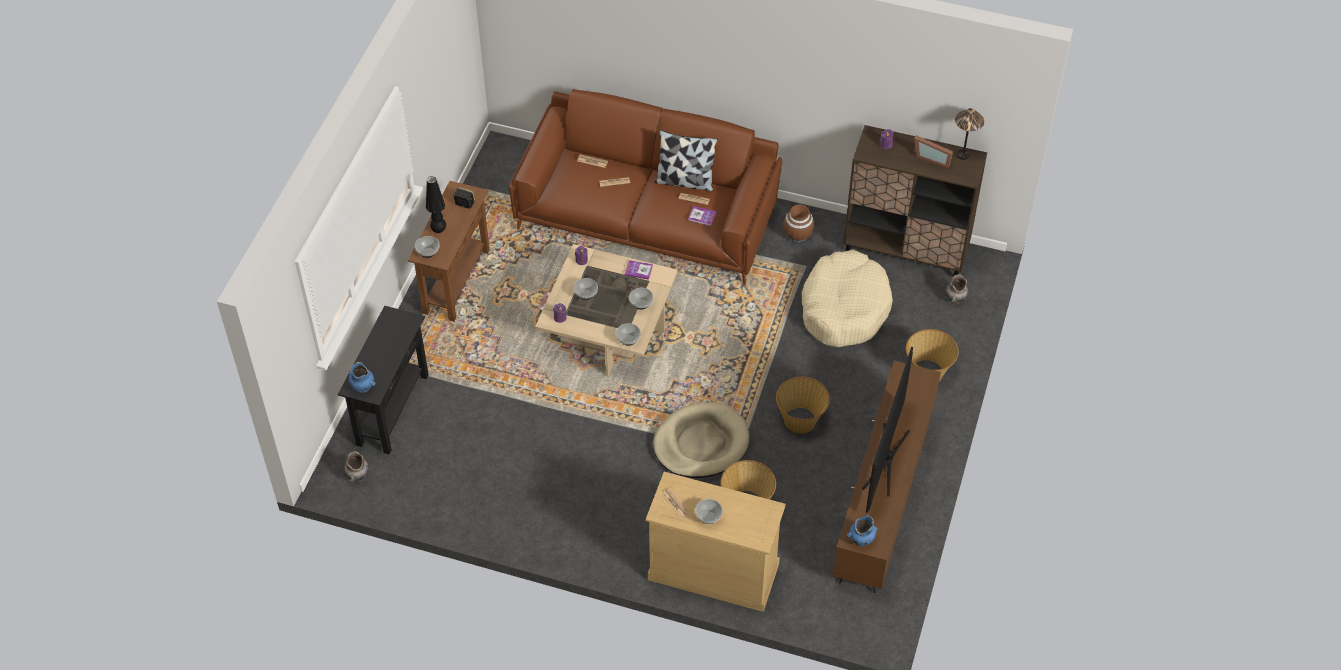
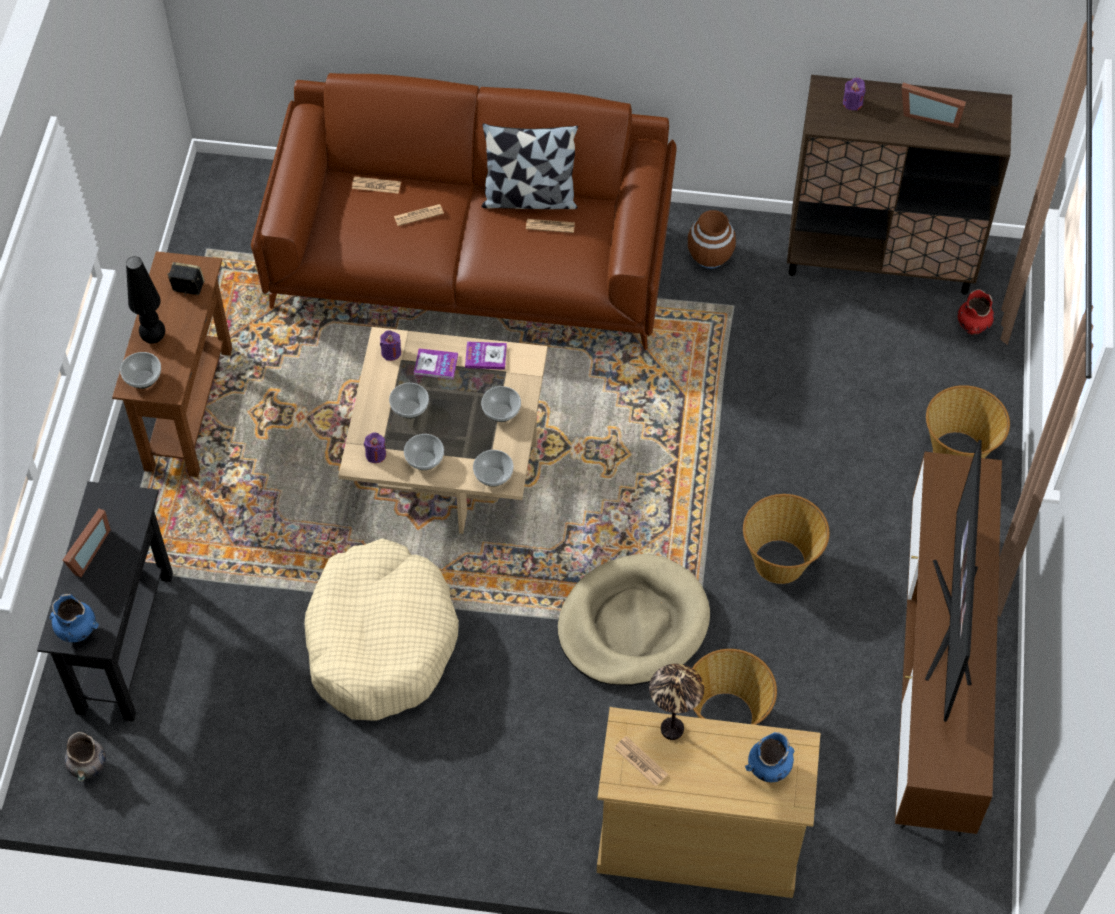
camera: 10 degrees left, 5 degrees up
book [688,206,716,226] -> book moved to [414,348,458,379]
bowl [695,499,723,524] -> bowl moved to [404,434,444,470]
beige dog bed [802,249,893,347] -> beige dog bed moved to [304,538,459,721]
blue vase [847,515,878,546] -> blue vase moved to [745,732,794,782]
grey vase [945,274,968,304] -> red vase [958,289,994,335]
table lamp [955,108,984,160] -> table lamp moved to [649,664,704,740]
none -> picture frame [63,509,111,577]

